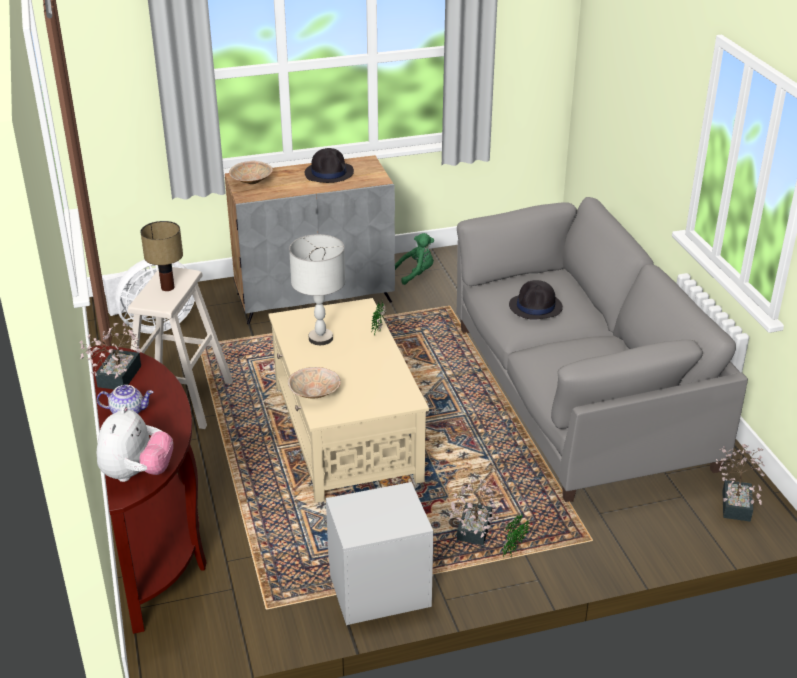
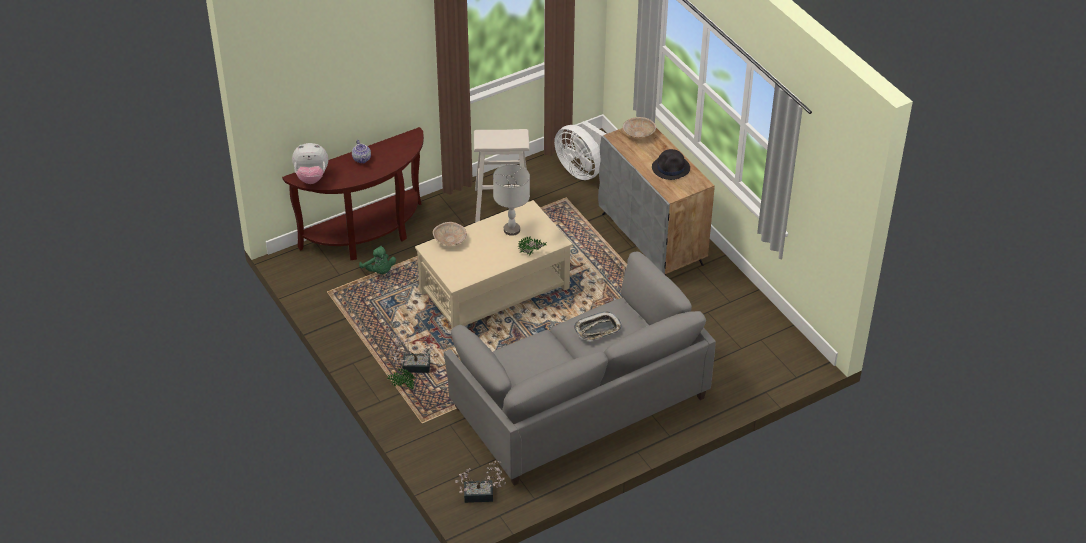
camera: 75 degrees right, 10 degrees up
potted plant [80,322,141,389] -> none
table lamp [140,221,183,291] -> none
grey nightstand [326,482,433,625] -> none
green plush toy [395,233,434,285] -> green plush toy moved to [359,246,396,274]
black hat [509,280,563,320] -> tray [574,311,623,341]

